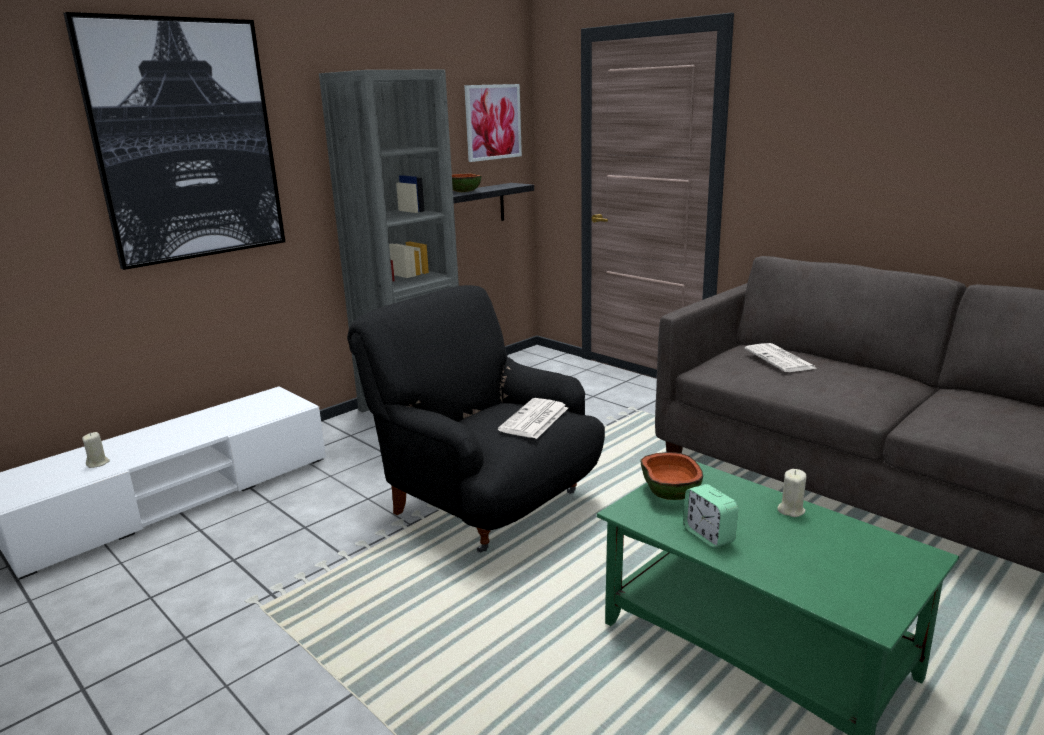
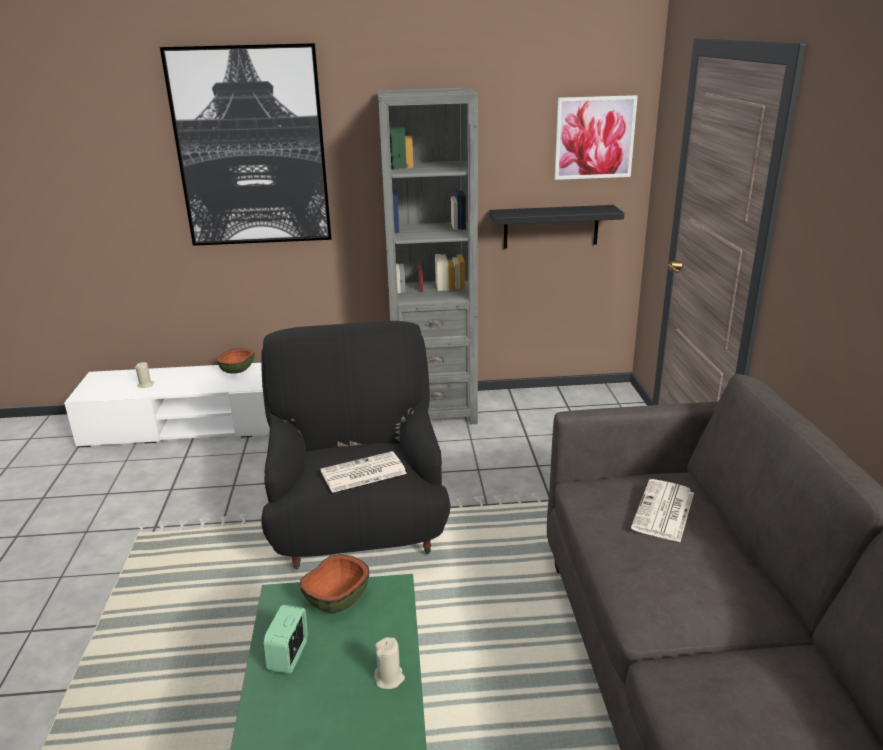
camera: 40 degrees right, 5 degrees up
bowl [452,173,481,192] -> bowl moved to [217,349,255,374]

